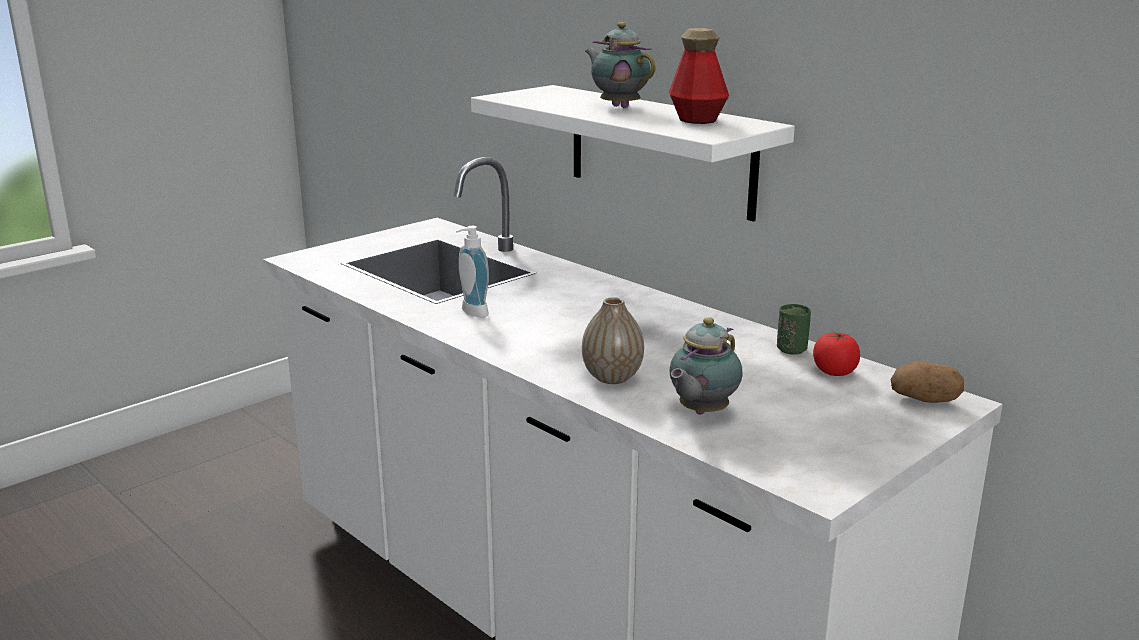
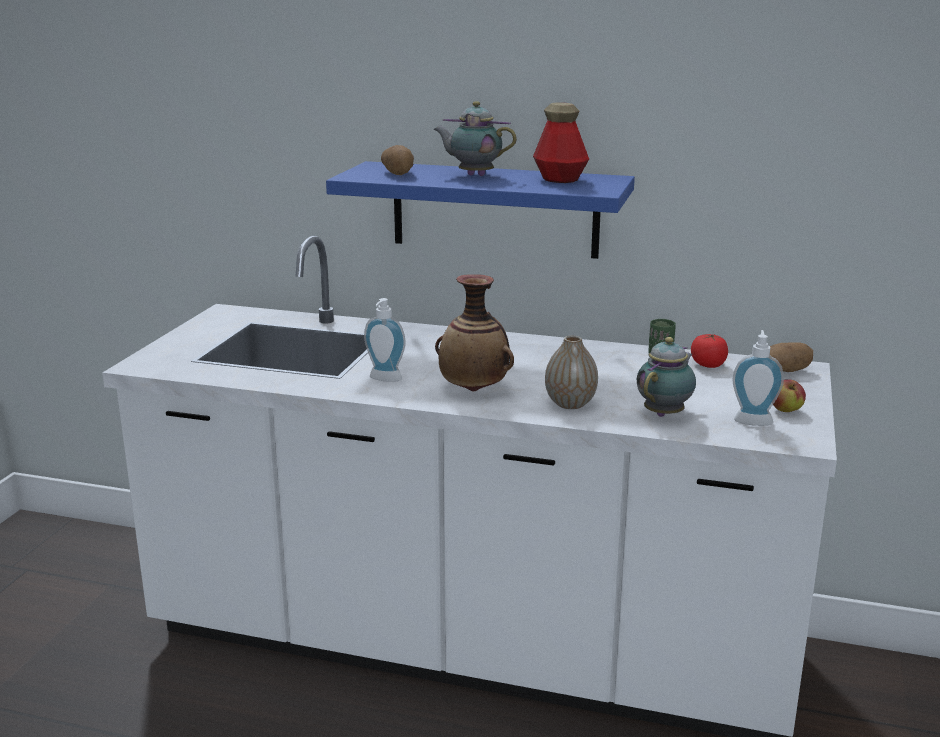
camera: 30 degrees left, 0 degrees up
white shelf [471,85,795,222] -> blue shelf [326,161,635,259]
teapot [669,317,743,415] -> teapot turned 150 degrees counterclockwise [637,337,696,417]
none -> potato [381,145,414,175]
none -> vase [435,274,514,392]
none -> soap dispenser [732,330,784,426]
none -> apple [773,380,806,412]

